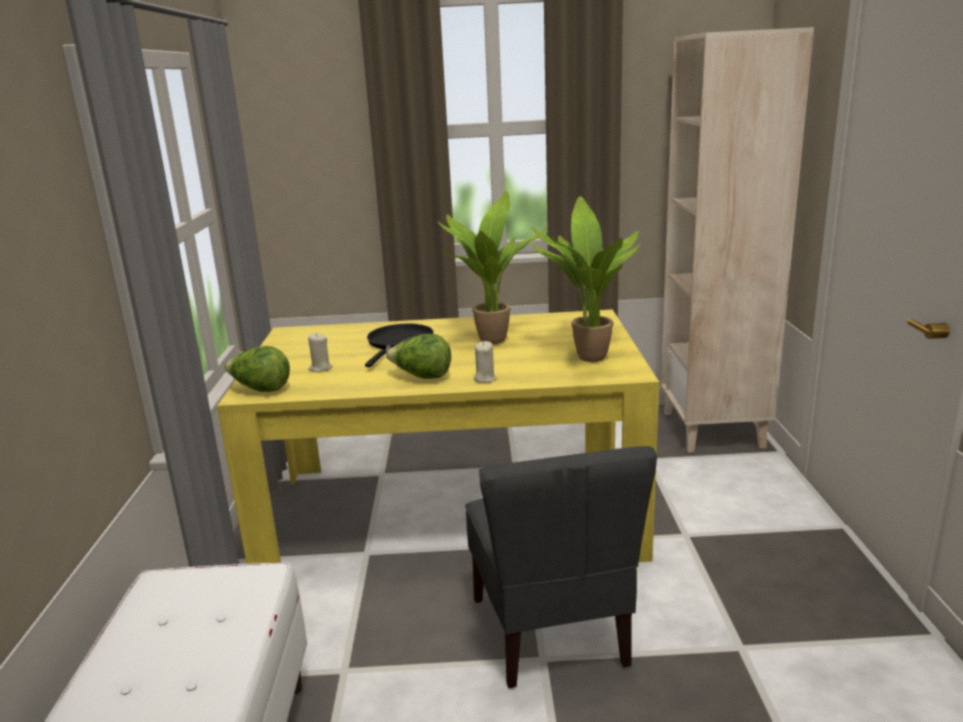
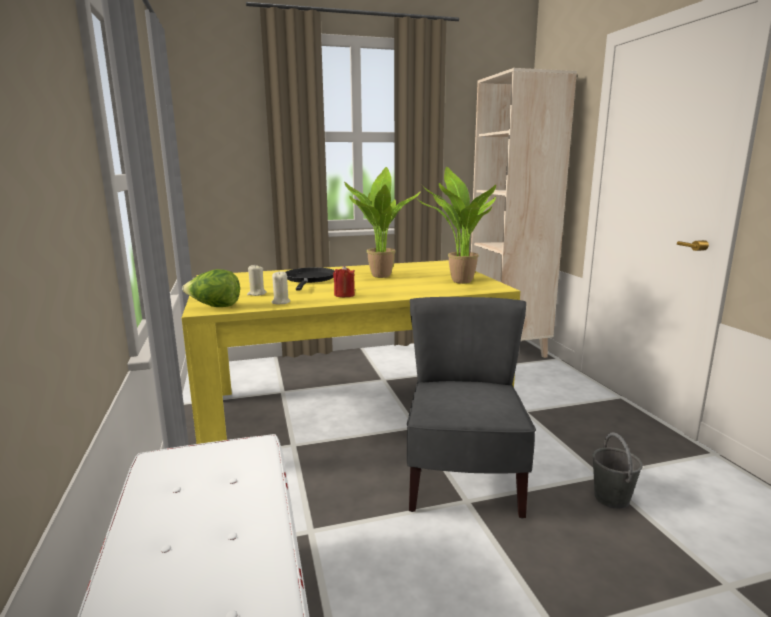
camera: 15 degrees left, 5 degrees down
lettuce [386,334,451,379] -> red candle [333,265,355,297]
grey chair [465,446,657,688] -> grey chair turned 150 degrees counterclockwise [407,297,536,519]
beige candle [474,341,497,383] -> beige candle moved to [272,271,290,305]
none -> grey bucket [592,432,643,509]

